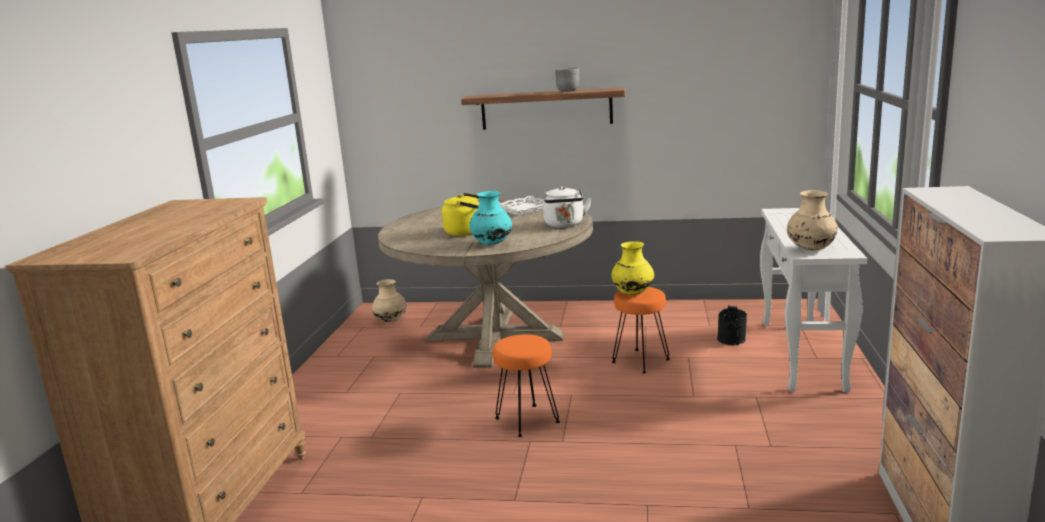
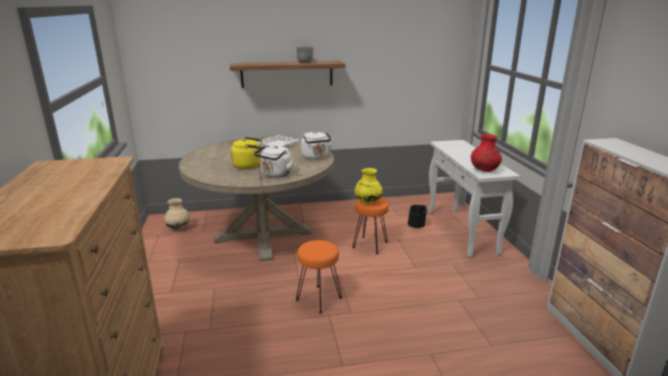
camera: 20 degrees left, 5 degrees up
turquoise vase [469,191,512,245] -> white kettle [254,145,294,177]
beige vase [787,190,838,251] -> red vase [471,134,502,172]

